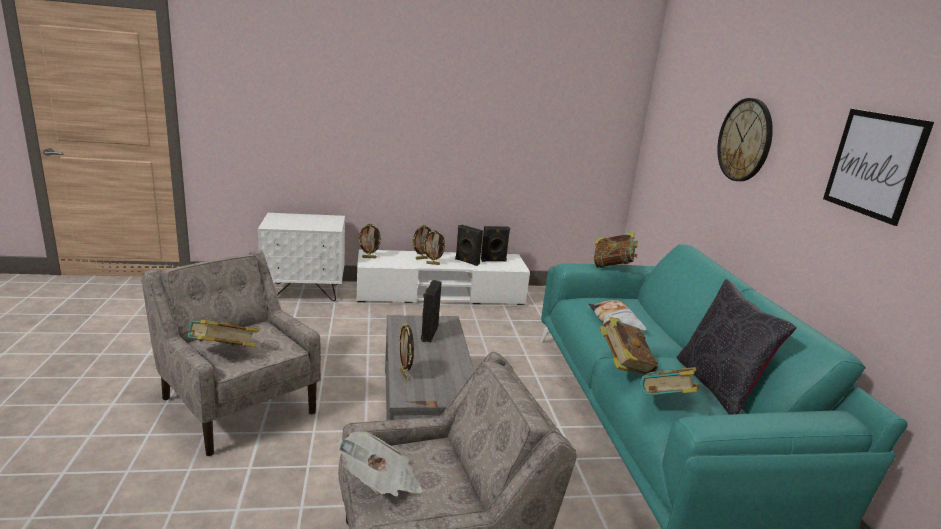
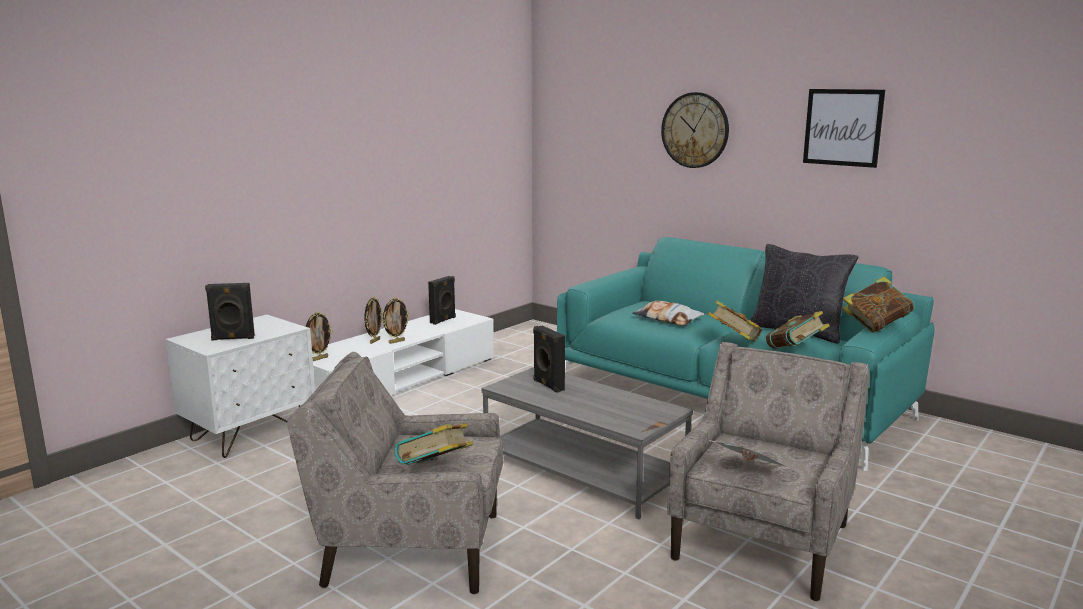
camera: 40 degrees left, 5 degrees down
picture frame [399,323,414,381] -> none
black speaker [455,225,483,266] -> black speaker moved to [205,283,255,341]
book [594,232,638,268] -> book moved to [843,277,914,332]

